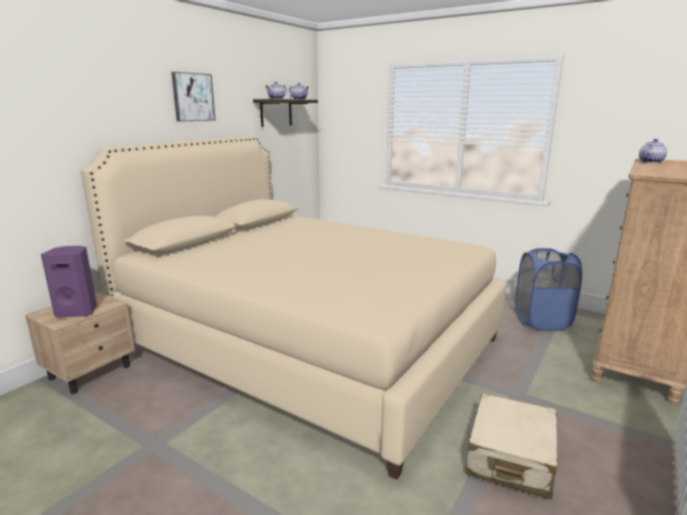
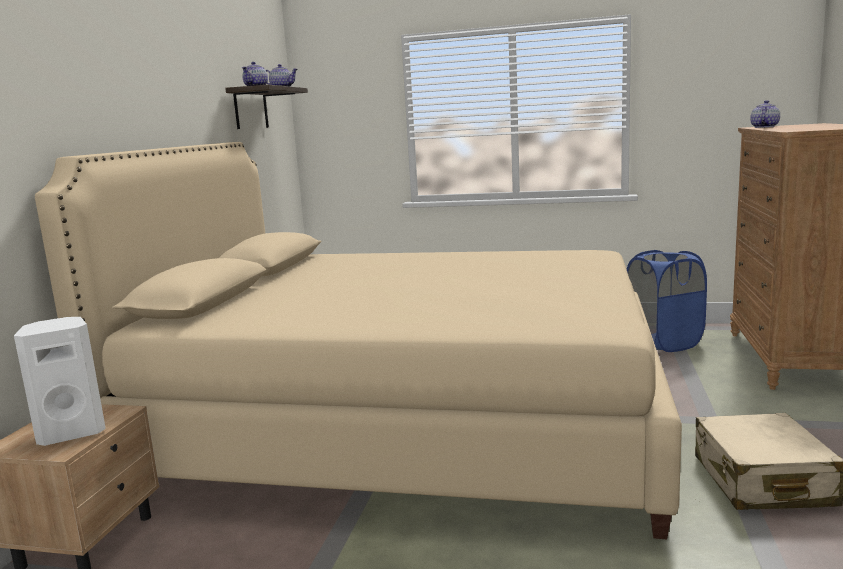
camera: 20 degrees left, 5 degrees down
purple speaker [41,246,97,318] -> white speaker [14,317,106,446]
picture [171,72,215,122] -> none

